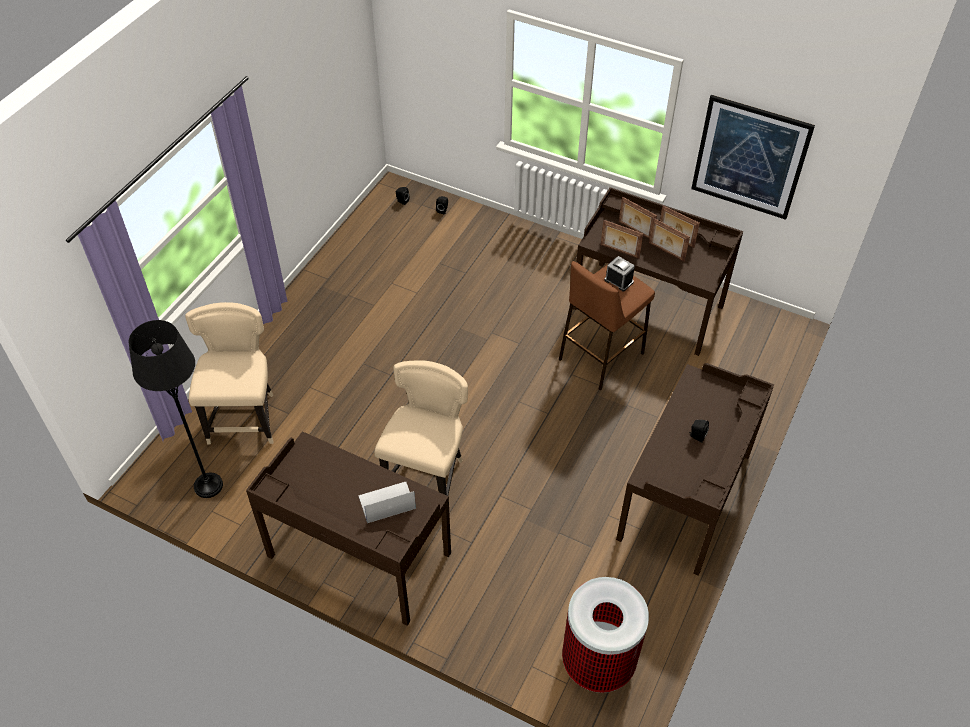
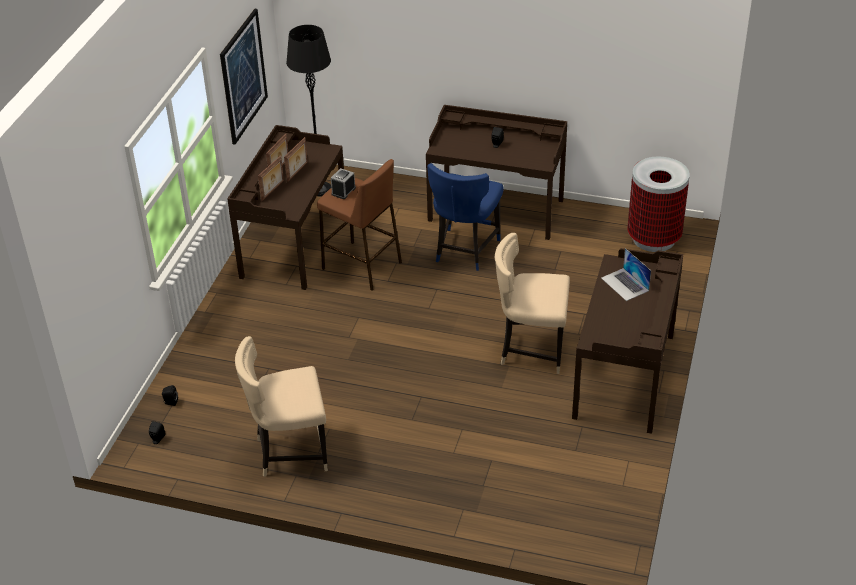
camera: 100 degrees left, 10 degrees down
black floor lamp [129,320,223,498] -> black floor lamp moved to [286,25,331,196]
beige chair [185,302,274,445] -> beige chair moved to [235,336,328,477]
picture frame [601,220,643,259] -> none
none -> blue chair [427,163,504,271]

